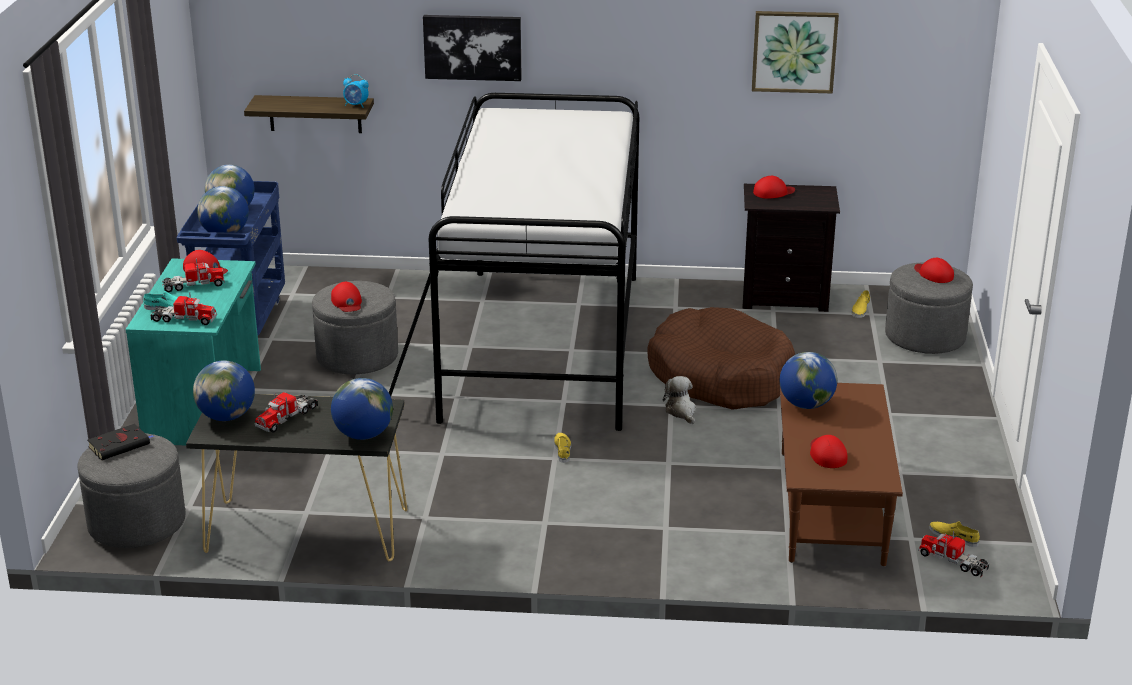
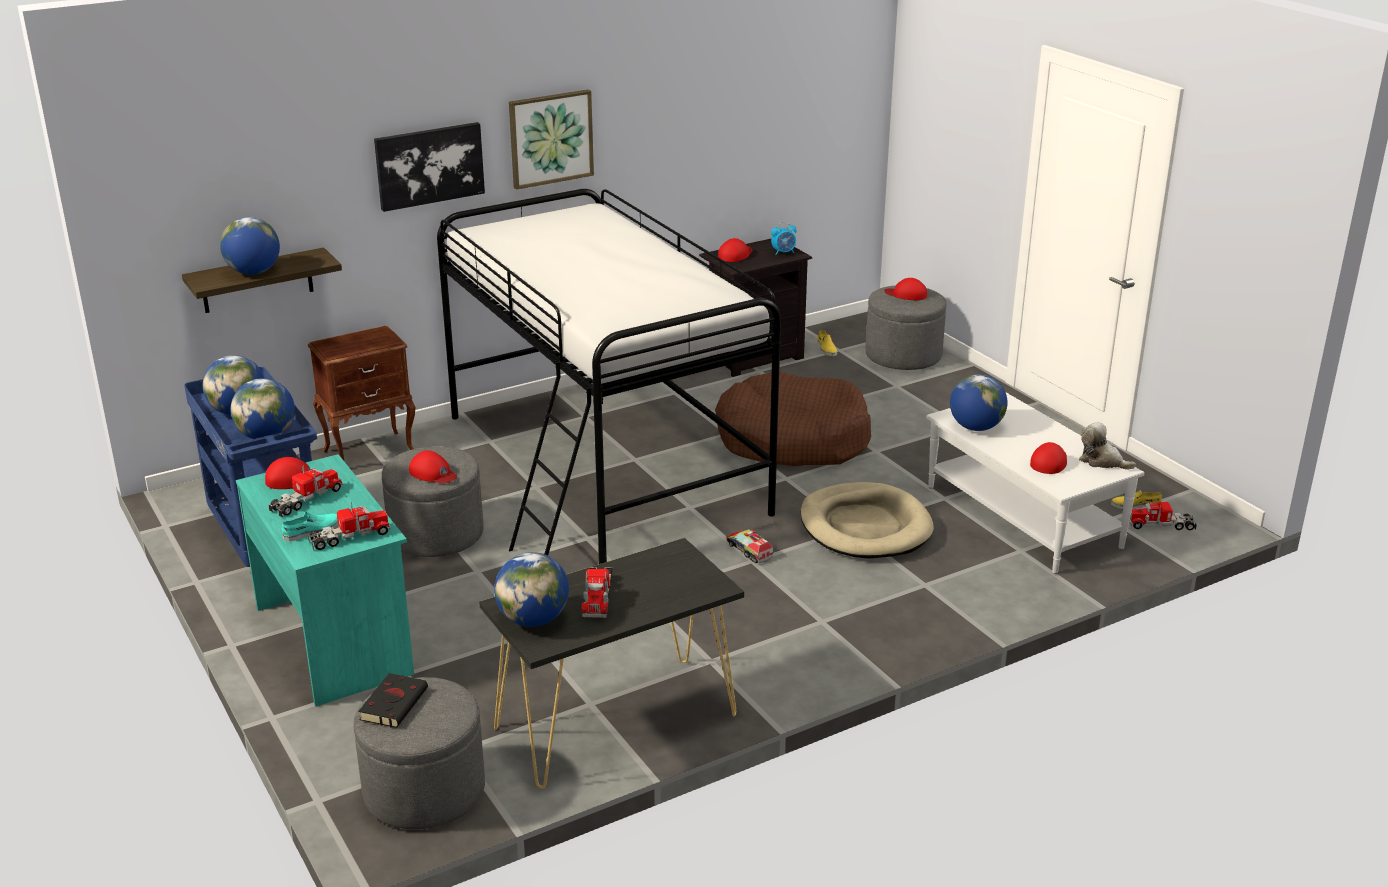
camera: 35 degrees left, 0 degrees up
globe [331,378,393,440] -> globe moved to [220,217,280,275]
alarm clock [343,74,369,108] -> alarm clock moved to [771,222,797,255]
yellow shoe [554,433,571,463] -> toy truck [726,529,773,563]
plush toy [663,376,696,424] -> plush toy moved to [1079,422,1136,470]
picture [752,11,839,93] -> picture moved to [509,89,594,190]
brown coffee table [779,382,903,567] -> white coffee table [926,393,1145,574]
red cap [810,435,847,468] -> red cap turned 75 degrees clockwise [1030,442,1067,474]
none -> brown nightstand [308,326,415,460]
none -> beige dog bed [800,482,934,559]

